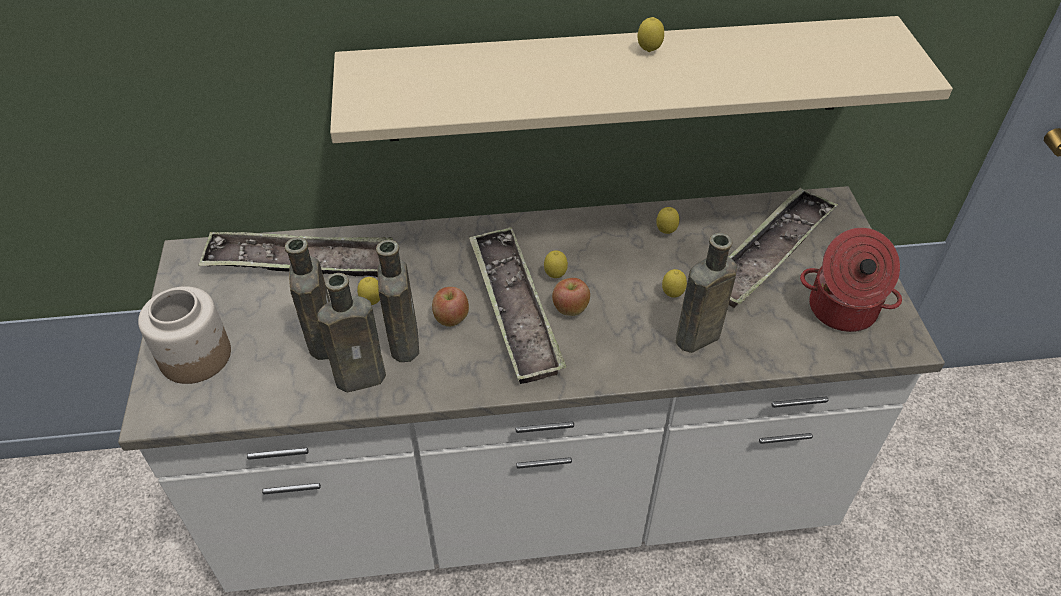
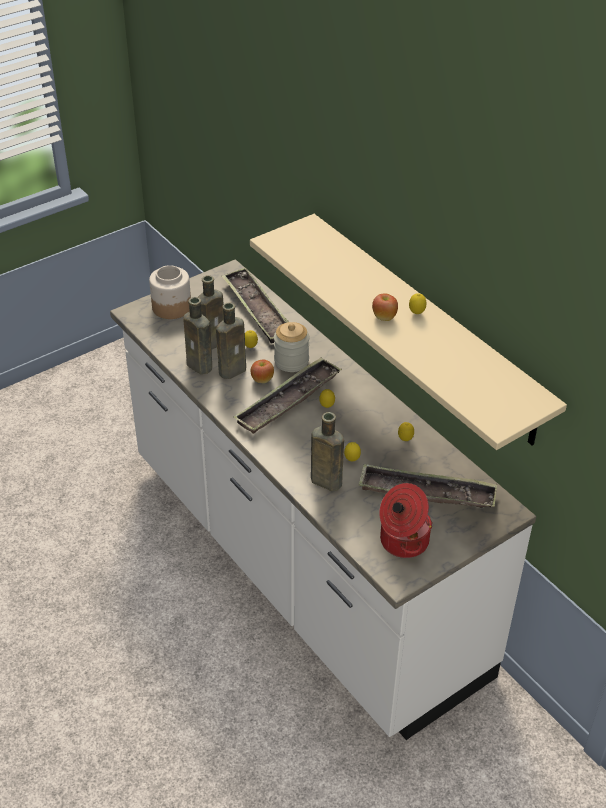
camera: 60 degrees right, 5 degrees down
apple [552,278,590,316] -> apple moved to [372,293,398,321]
none -> jar [274,322,309,372]

